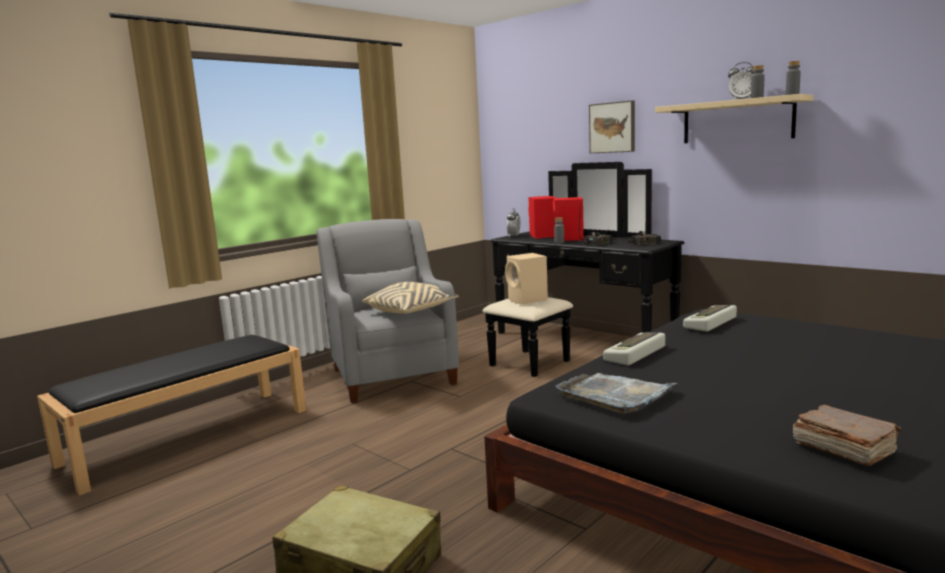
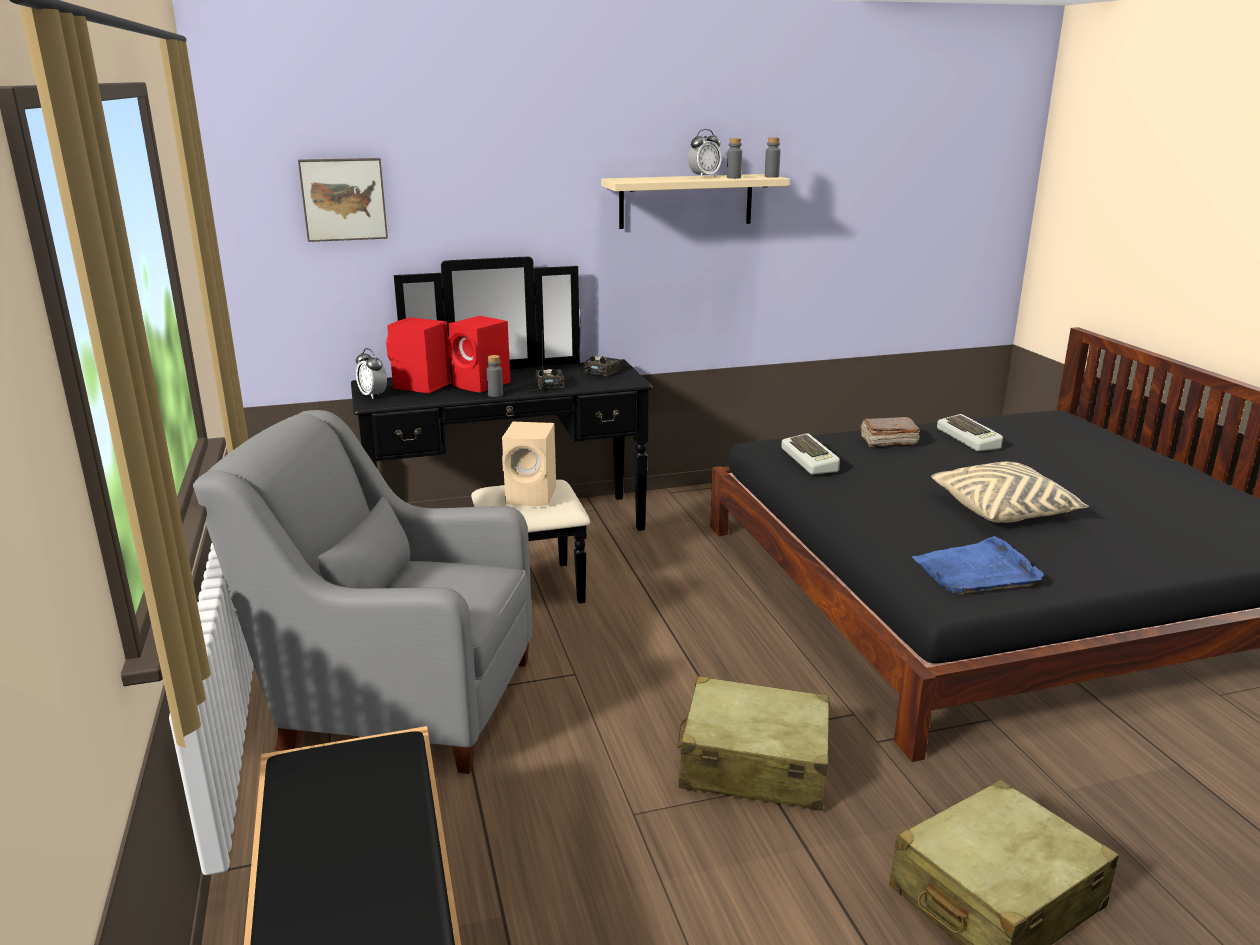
camera: 60 degrees left, 10 degrees up
beige pillow [362,282,459,314] -> beige pillow moved to [931,462,1089,523]
grey tray [556,373,677,413] -> blue tray [912,536,1044,594]
picture [589,100,635,153] -> picture moved to [298,158,388,242]
keyboard [603,333,665,365] -> keyboard moved to [937,414,1003,451]
brown book [793,404,901,466] -> brown book moved to [860,417,920,447]
none -> beige suitcase [677,676,830,811]

